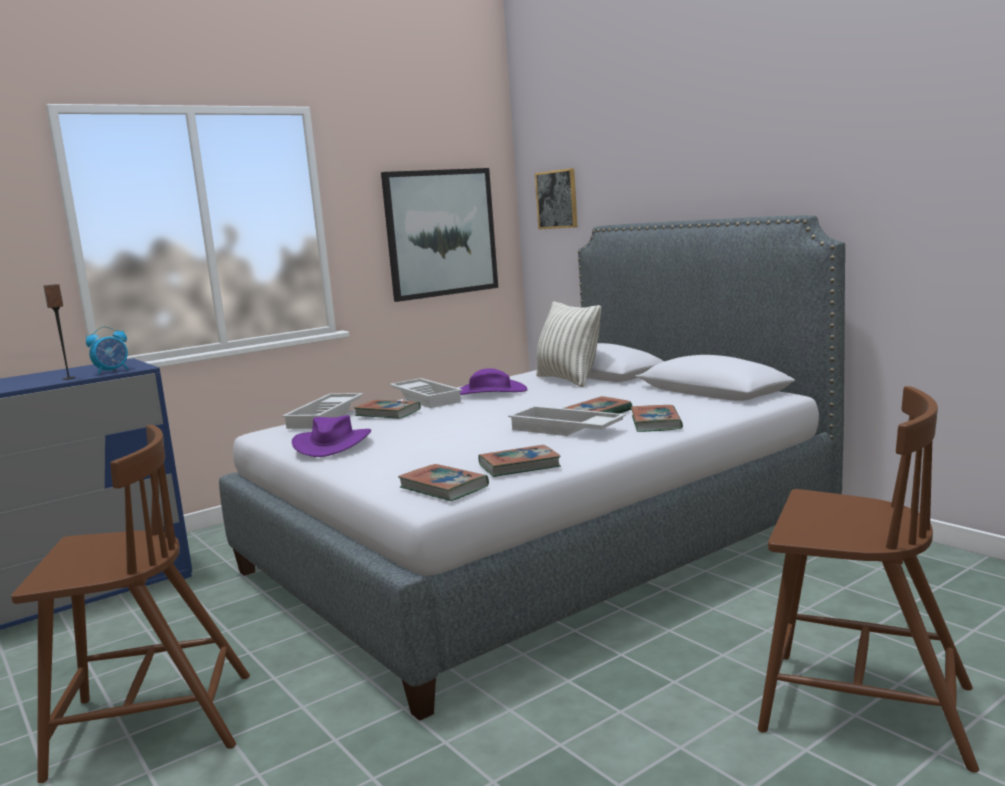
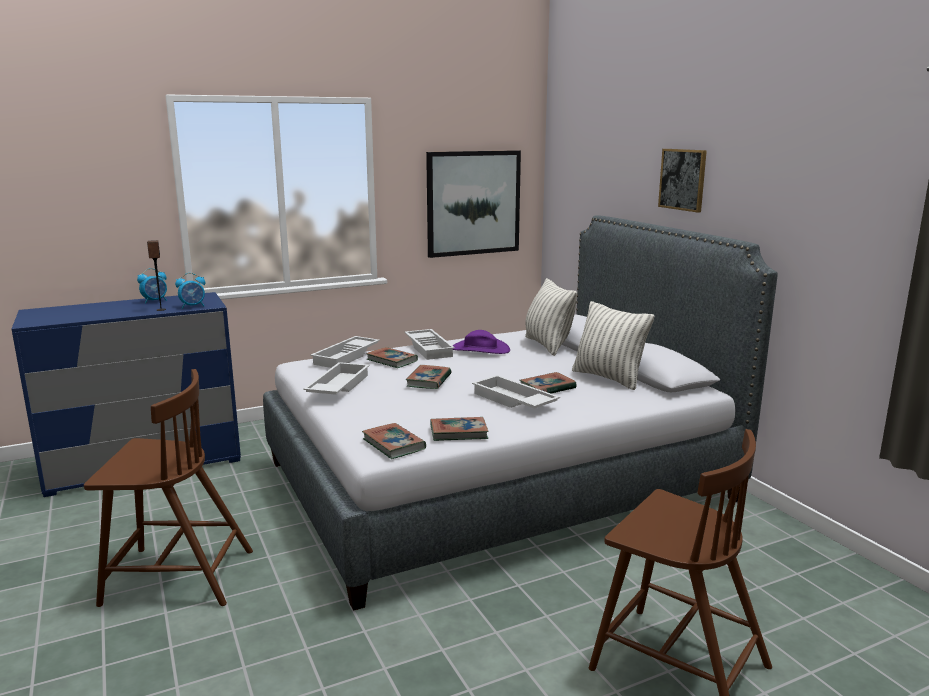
camera: 10 degrees right, 5 degrees up
purple hat [292,415,371,457] -> white tray [303,362,370,395]
picture [535,168,578,229] -> picture moved to [658,149,707,213]
book [631,405,683,432] -> book moved to [406,365,451,389]
none -> alarm clock [137,268,167,304]
none -> pillow [572,301,655,390]

